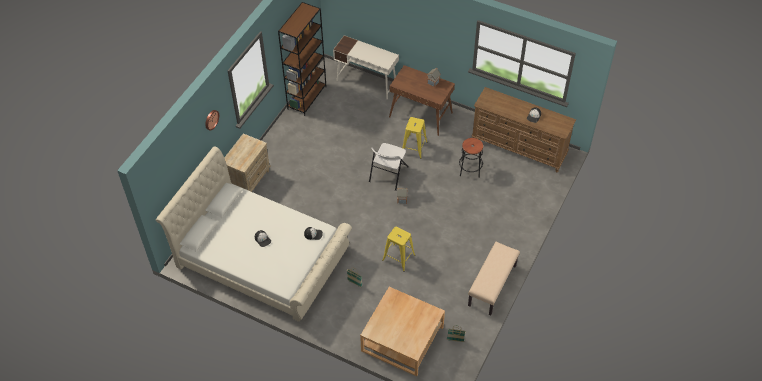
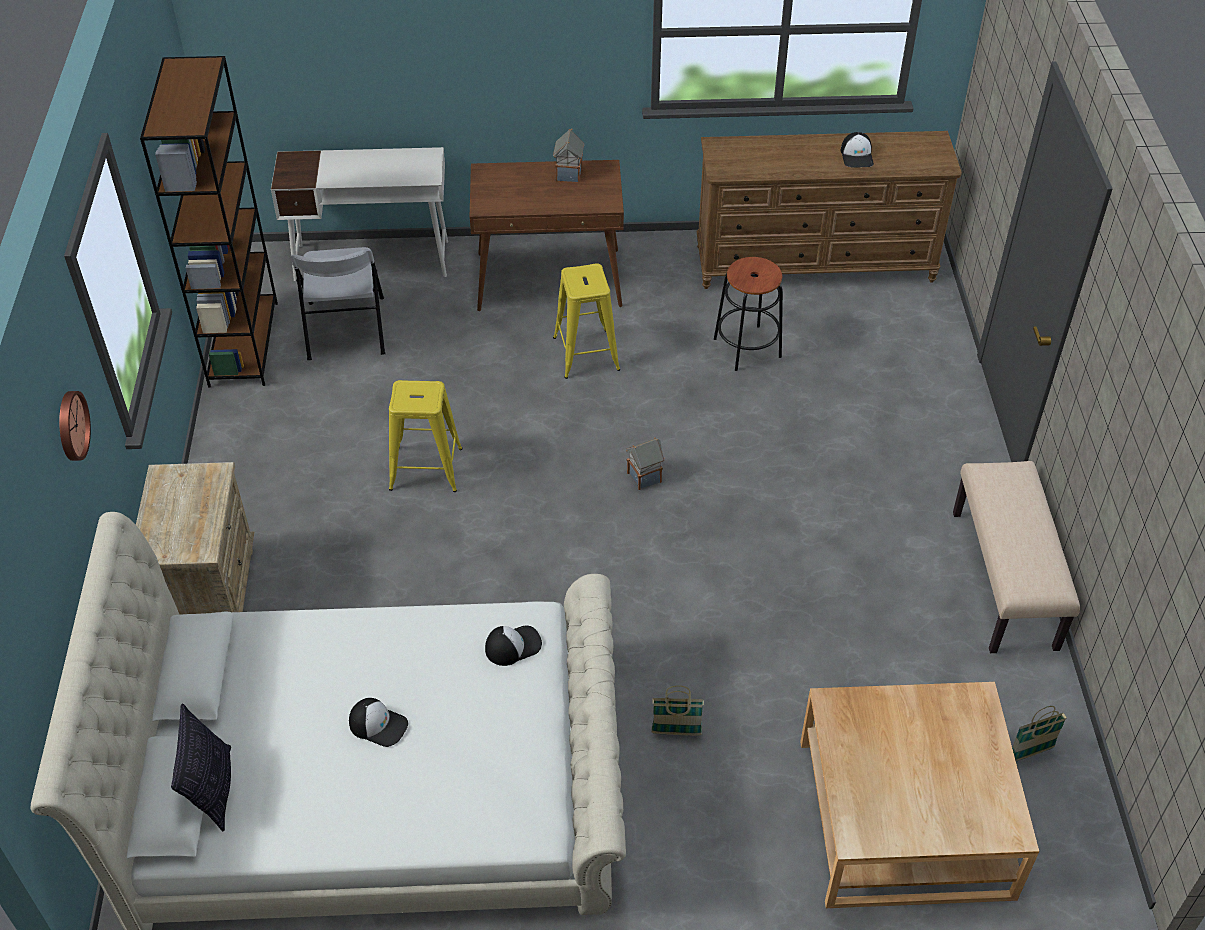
camera: 30 degrees left, 5 degrees down
white chair [369,143,409,191] -> white chair moved to [290,247,385,360]
yellow stool [382,227,416,272] -> yellow stool moved to [389,380,463,492]
none -> pillow [171,703,231,831]

